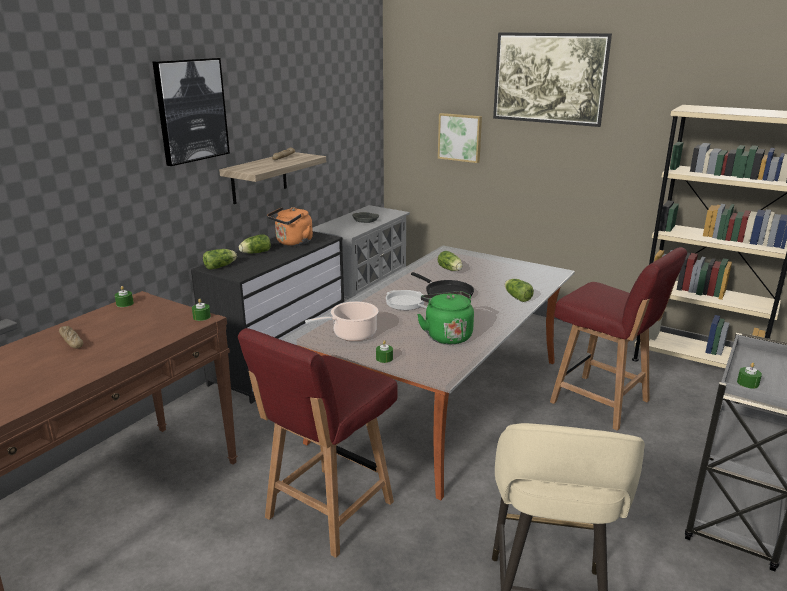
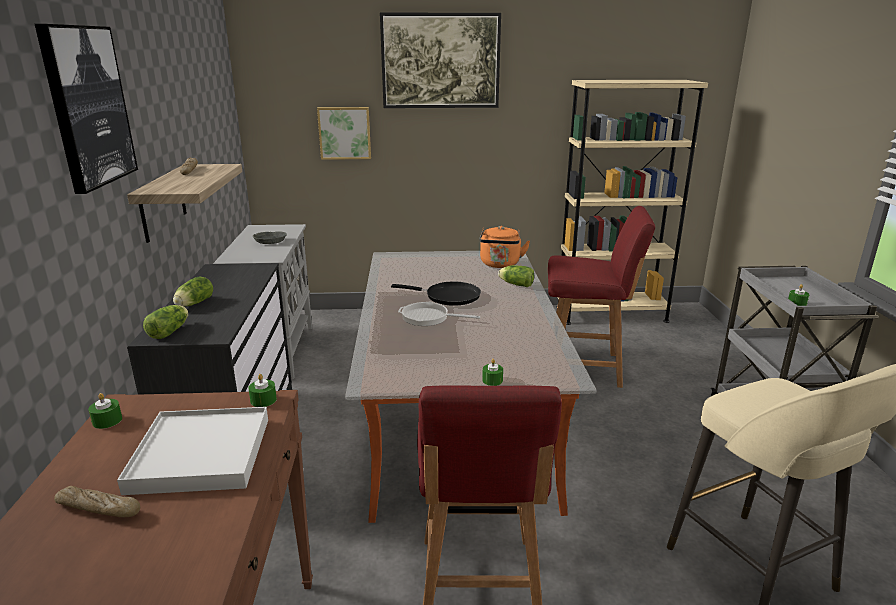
camera: 35 degrees left, 0 degrees up
orange kettle [267,207,313,246] -> orange kettle moved to [480,226,530,268]
cooking pot [305,301,378,341] -> none
green kettle [417,291,474,344] -> none
lettuce [438,251,463,271] -> none
none -> white tray [117,407,268,495]

